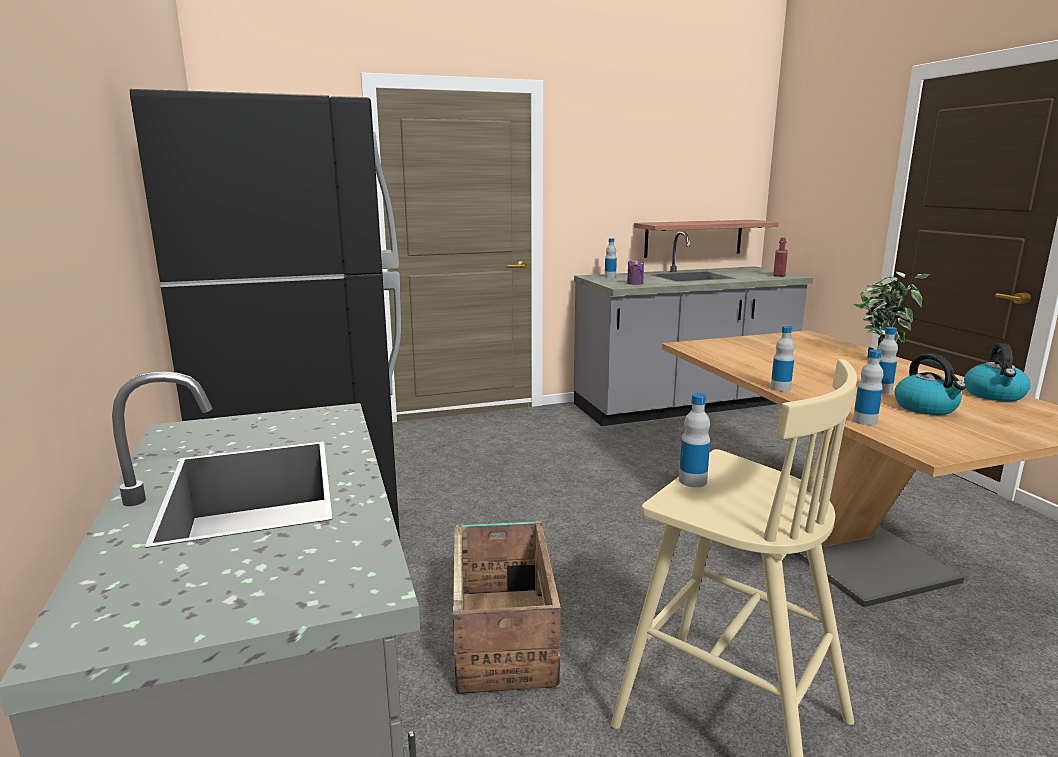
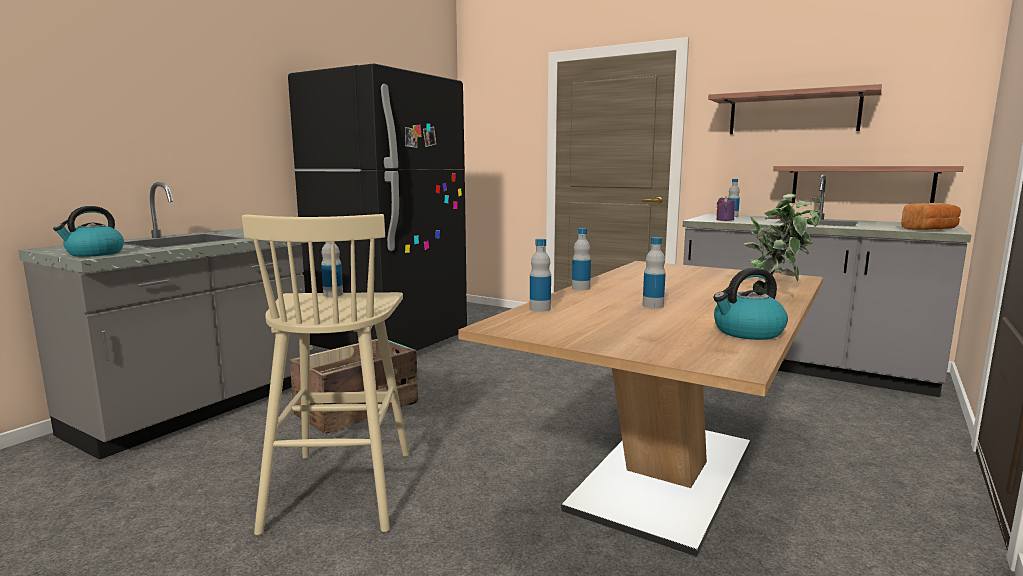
camera: 50 degrees right, 5 degrees down
red bottle [773,237,788,277] -> bread [901,203,961,230]
kettle [894,353,966,415] -> kettle moved to [53,206,124,257]
none -> shelf [708,84,882,134]

